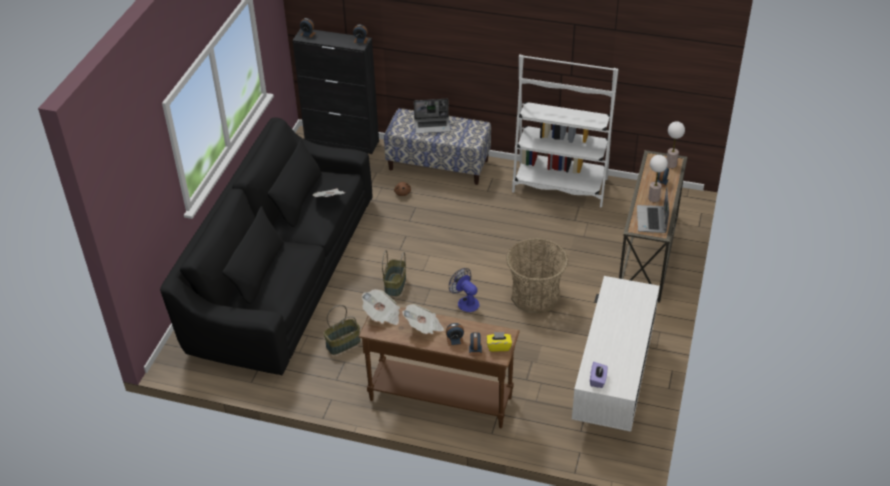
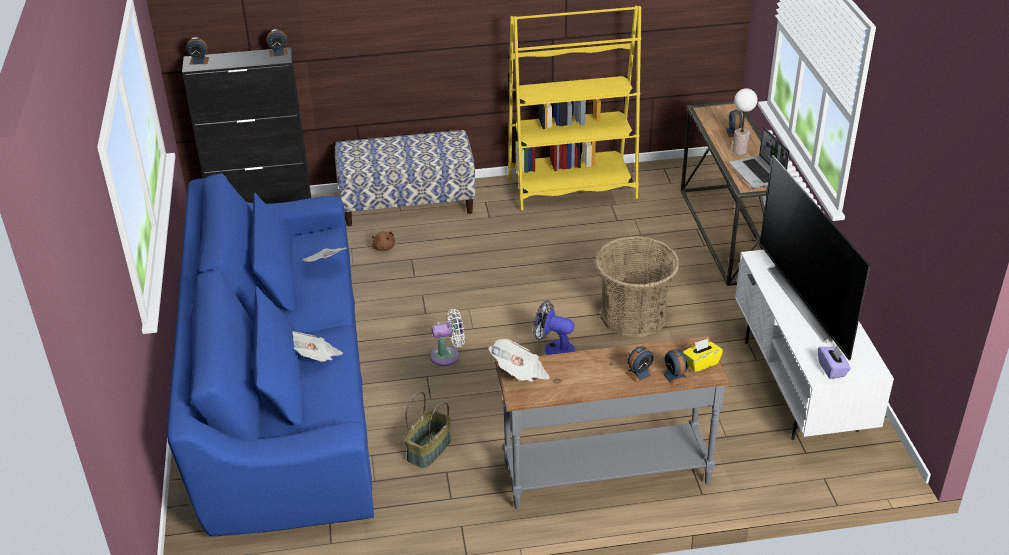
camera: 25 degrees left, 5 degrees down
black sofa [160,118,373,375] -> blue sofa [167,173,374,537]
brown console table [358,307,520,429] -> grey console table [495,336,731,509]
basket [382,250,406,296] -> white fan [430,309,465,366]
newspaper [402,304,444,334] -> newspaper moved to [292,331,343,362]
laptop [414,99,450,134] -> none
white bookcase [512,54,619,207] -> yellow bookcase [508,6,641,211]
table lamp [667,121,685,168] -> none
none -> television [760,155,870,361]

